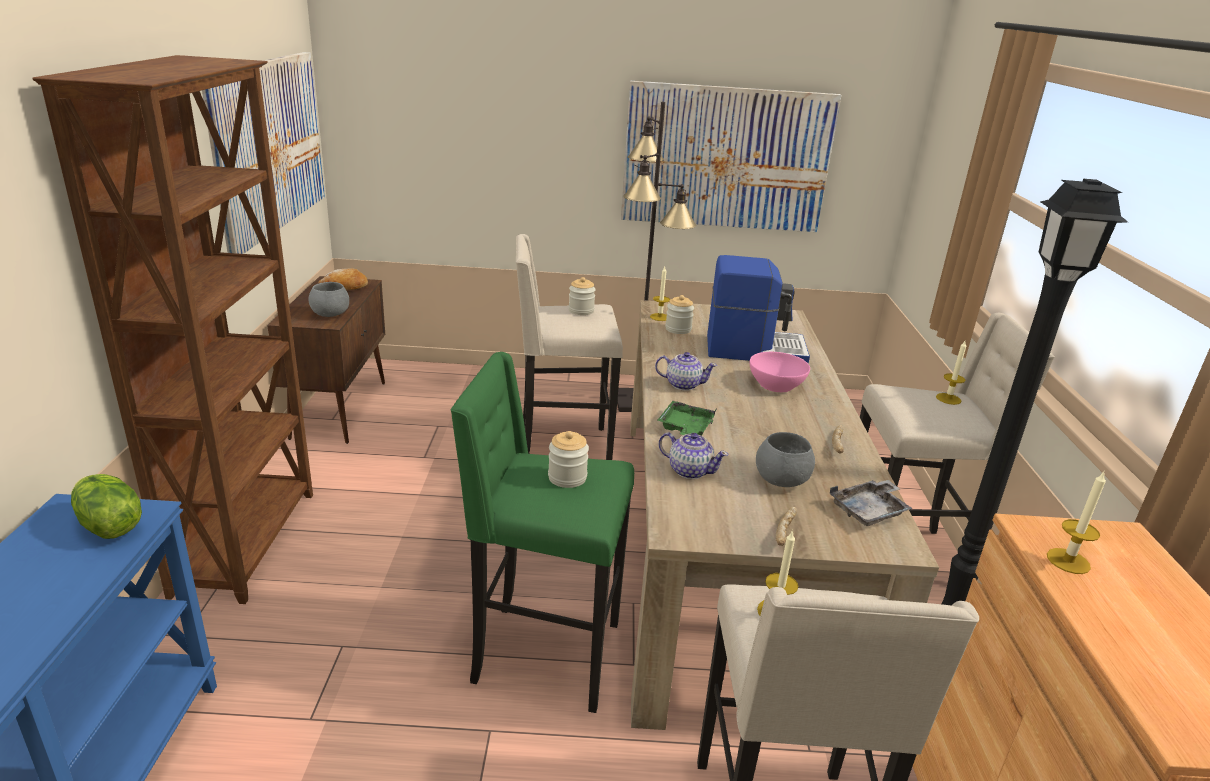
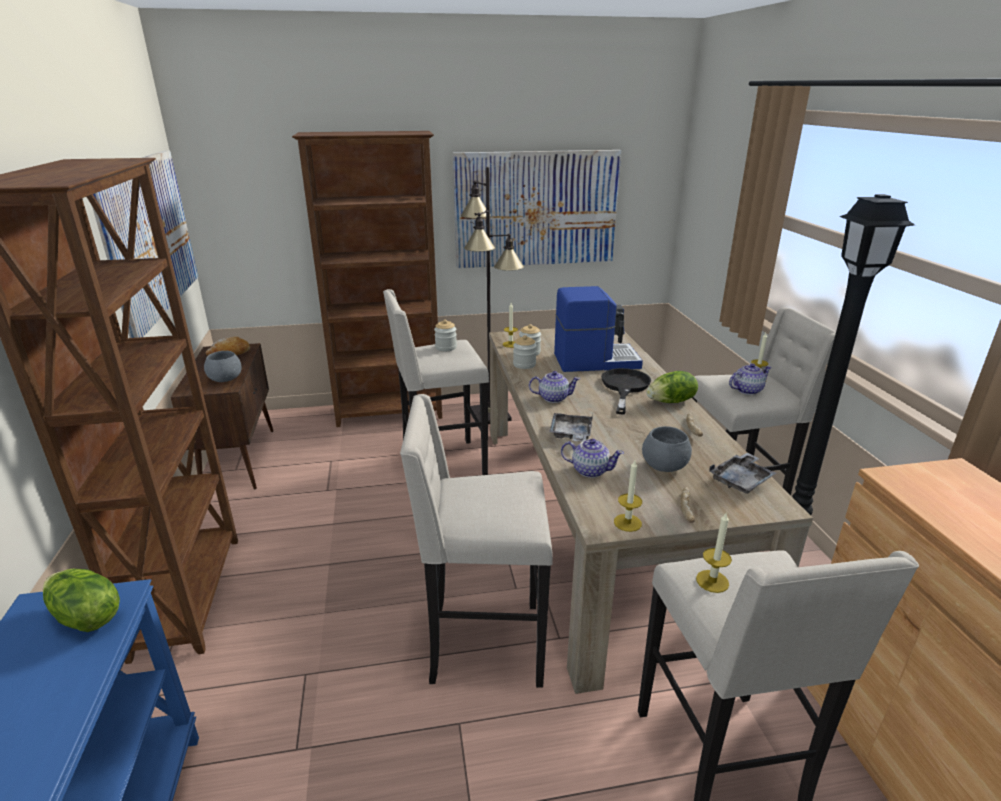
camera: 10 degrees left, 0 degrees up
green stool [450,352,634,713] -> beige stool [400,394,553,688]
jar [548,431,589,488] -> jar moved to [513,335,537,369]
green tray [658,401,717,436] -> grey tray [549,413,593,442]
pink bowl [749,352,810,392] -> black frying pan [601,368,651,414]
candle [1047,472,1106,574] -> candle moved to [614,460,642,532]
none -> brown bookcase [292,131,442,427]
none -> lettuce [647,371,698,403]
none -> teapot [729,363,772,395]

